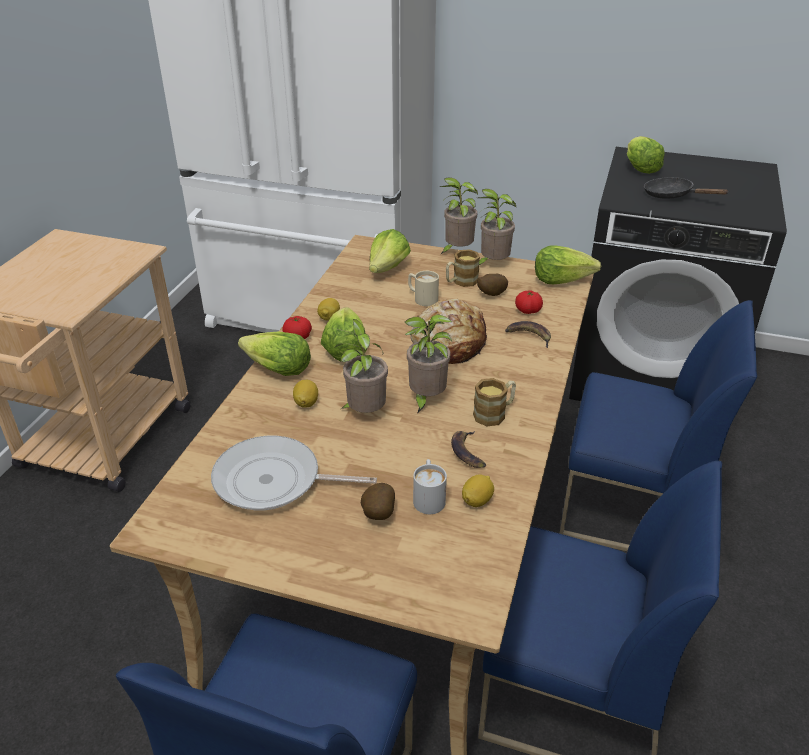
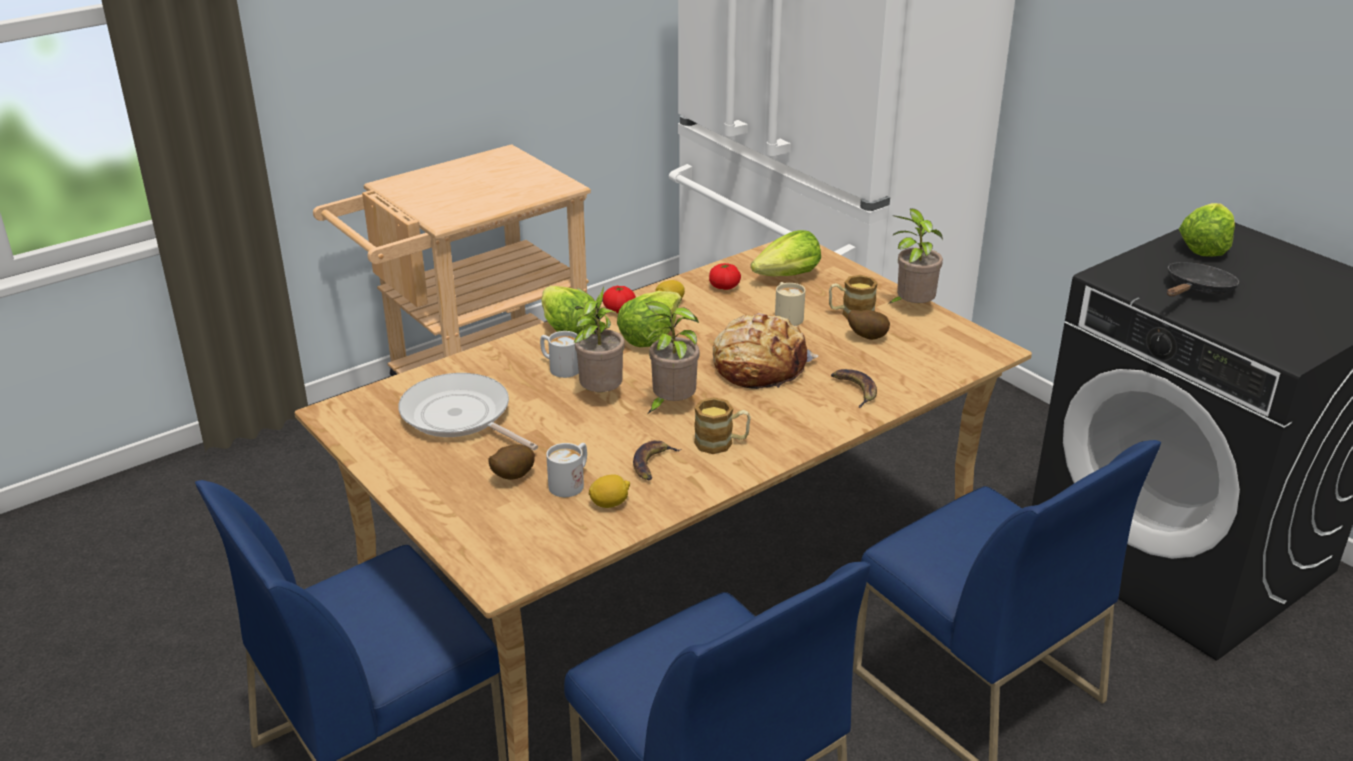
camera: 35 degrees right, 5 degrees down
lemon [293,380,318,408] -> white mug [540,331,579,378]
potted plant [440,177,478,255] -> none
tomato [515,290,543,314] -> tomato moved to [709,263,741,290]
lettuce [535,245,601,284] -> none
black frying pan [644,177,728,199] -> black frying pan turned 60 degrees clockwise [1167,262,1239,297]

